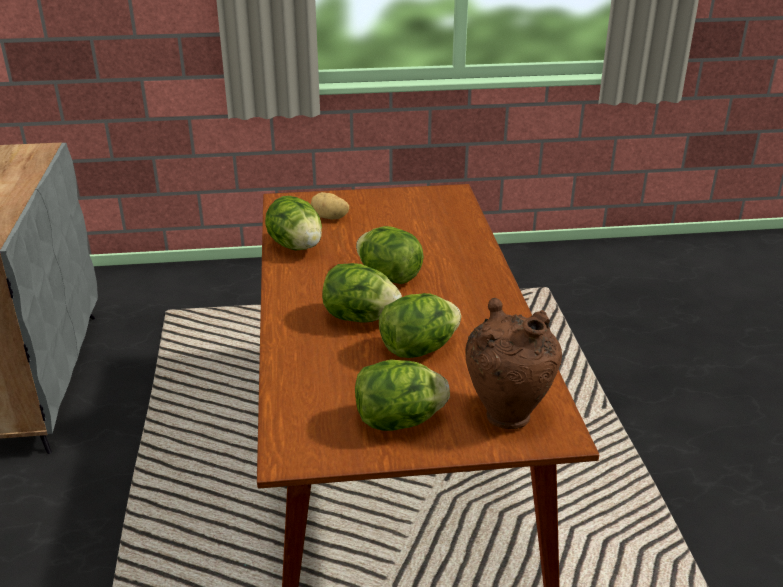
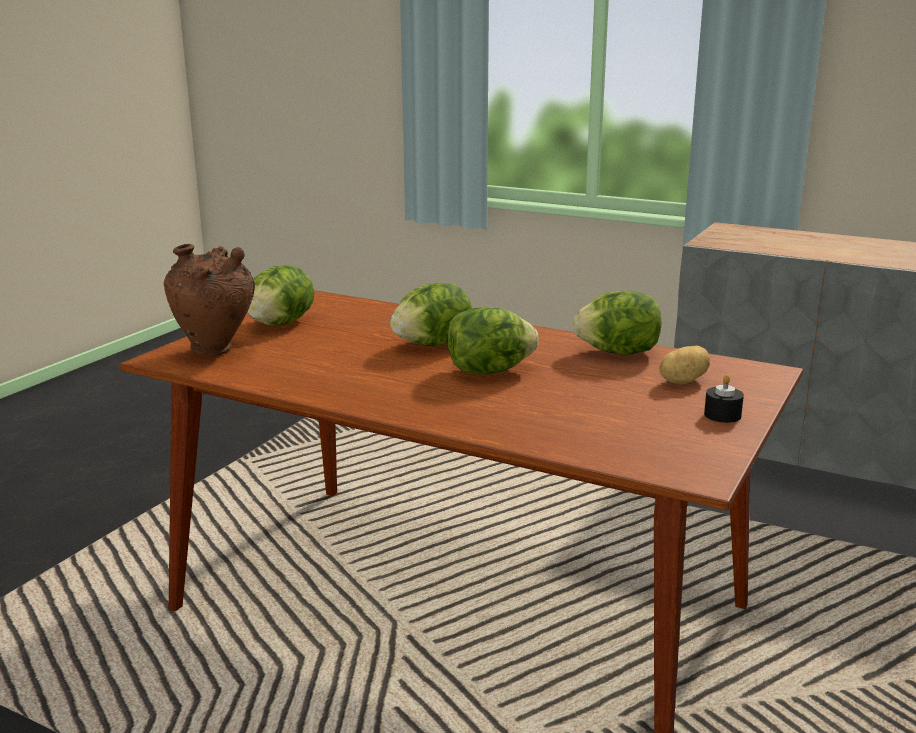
camera: 125 degrees right, 10 degrees down
lettuce [379,293,461,358] -> none
none -> black candle [704,375,744,423]

